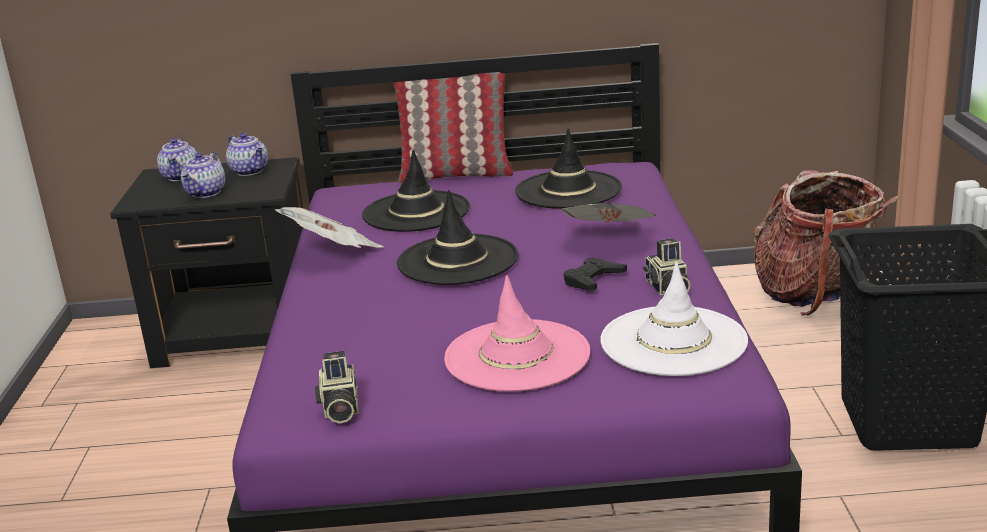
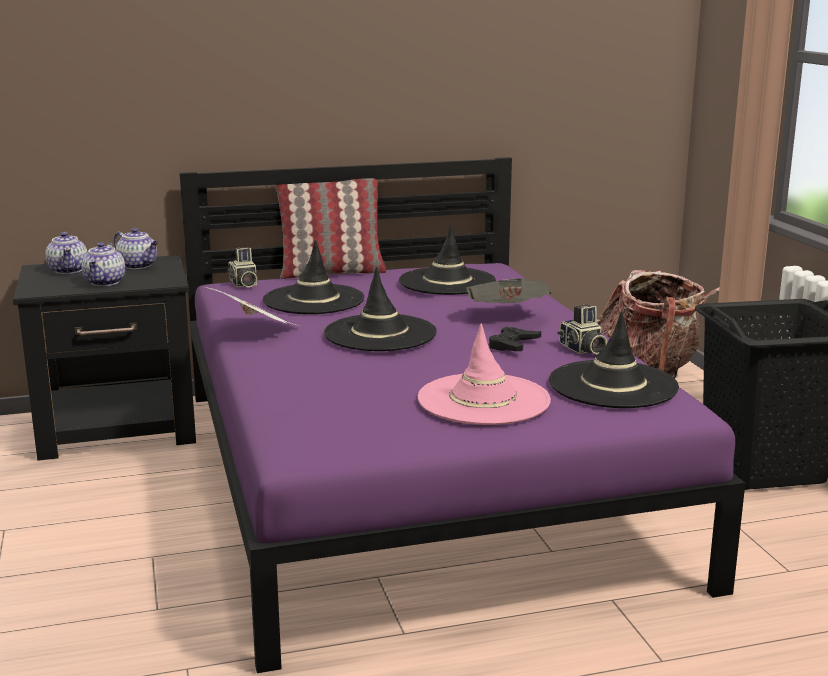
camera: 15 degrees left, 5 degrees down
camera [315,351,359,424] -> camera moved to [227,247,257,287]
white hat [601,262,748,376] -> black hat [549,312,679,408]

